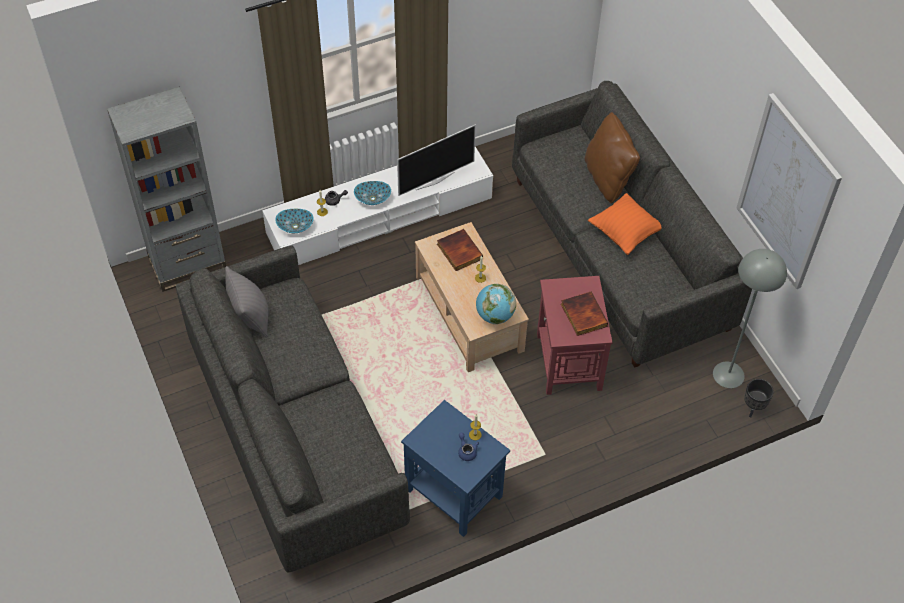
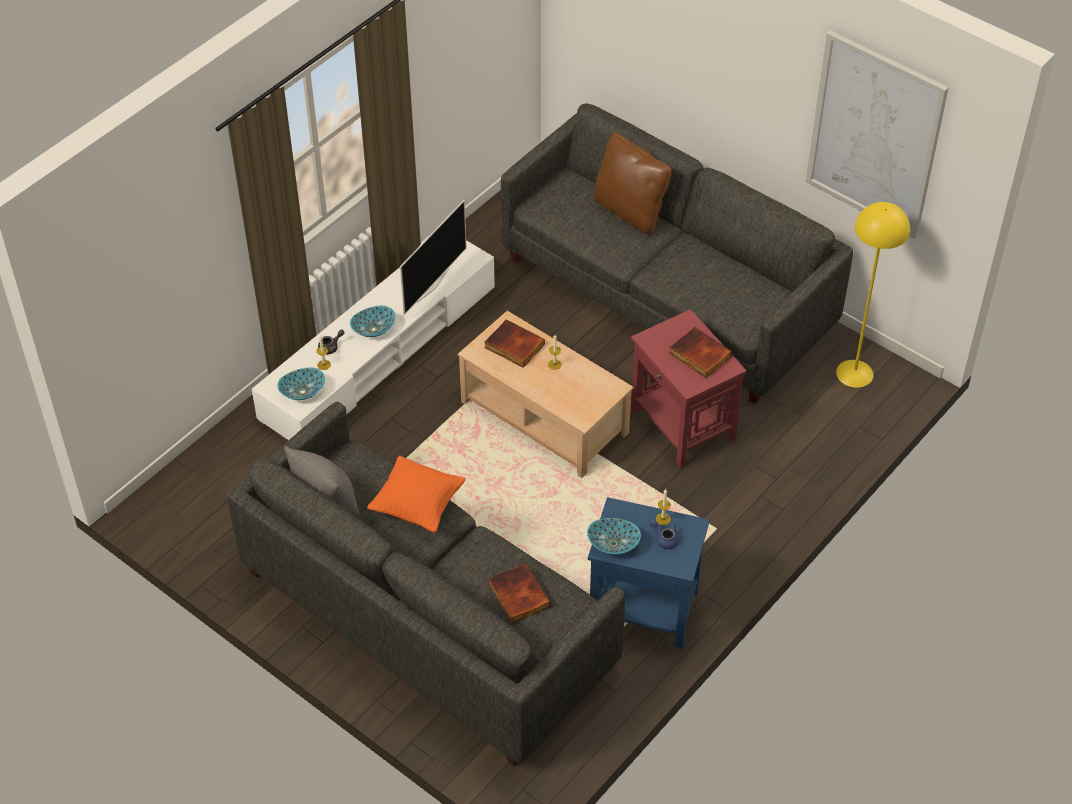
camera: 25 degrees left, 5 degrees down
grey bookcase [107,86,226,292] -> none
globe [476,284,516,324] -> none
orange pillow [588,193,662,255] -> orange pillow moved to [367,455,466,533]
grey floor lamp [713,249,787,388] -> yellow floor lamp [836,202,910,388]
black planter [744,379,774,417] -> none
none -> book [488,563,550,623]
none -> bowl [587,518,641,554]

